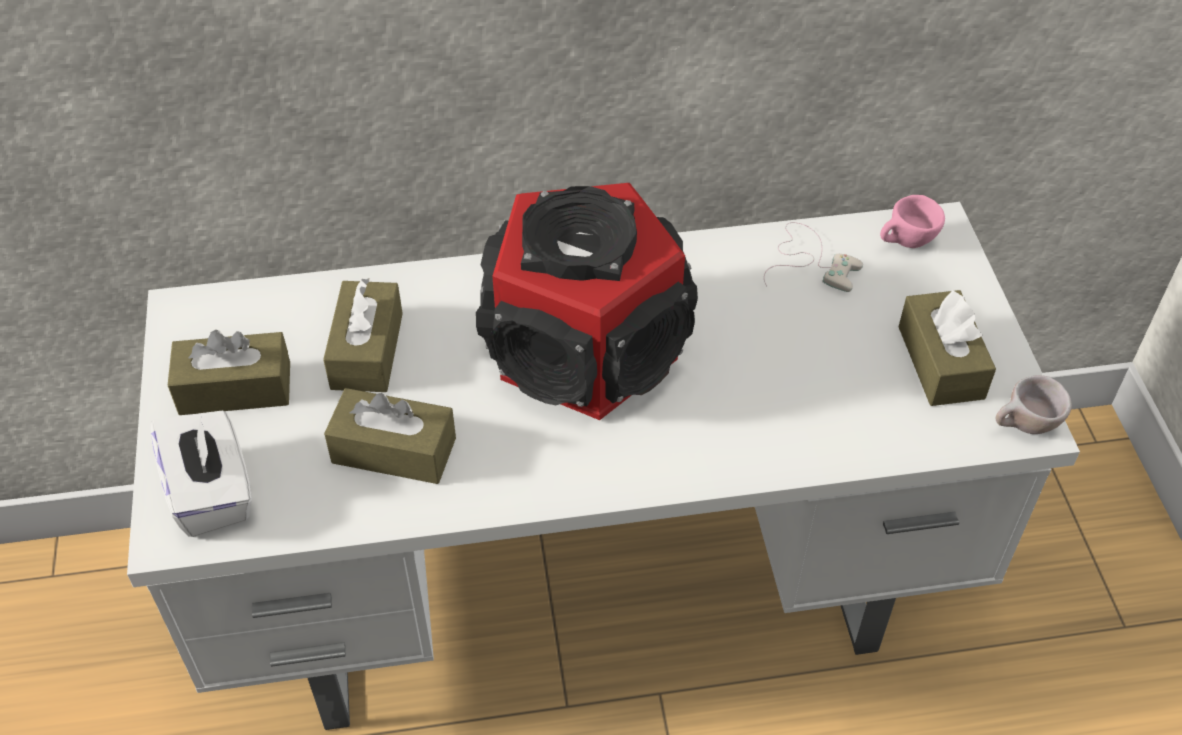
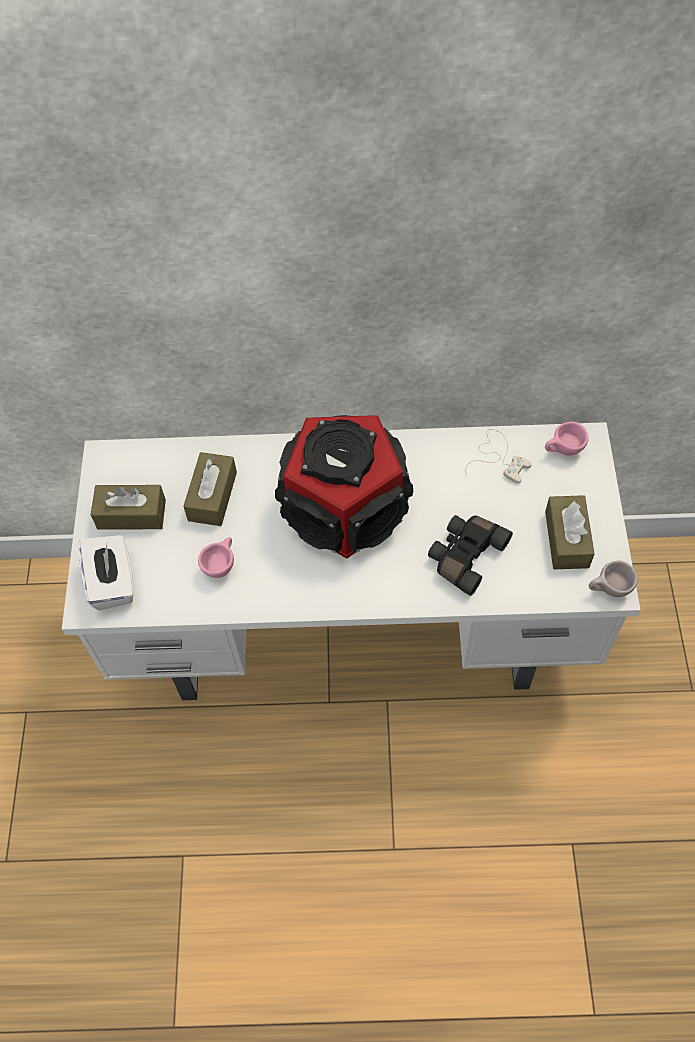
camera: 10 degrees right, 10 degrees up
brown tissue box [324,388,456,484] -> pink cup [198,537,234,578]
none -> black binoculars [428,515,513,596]

